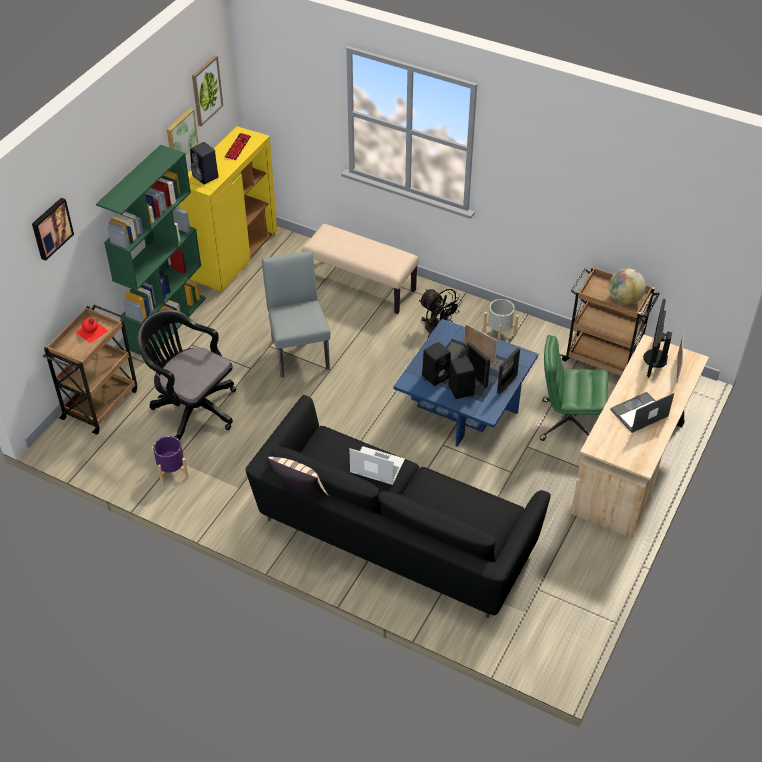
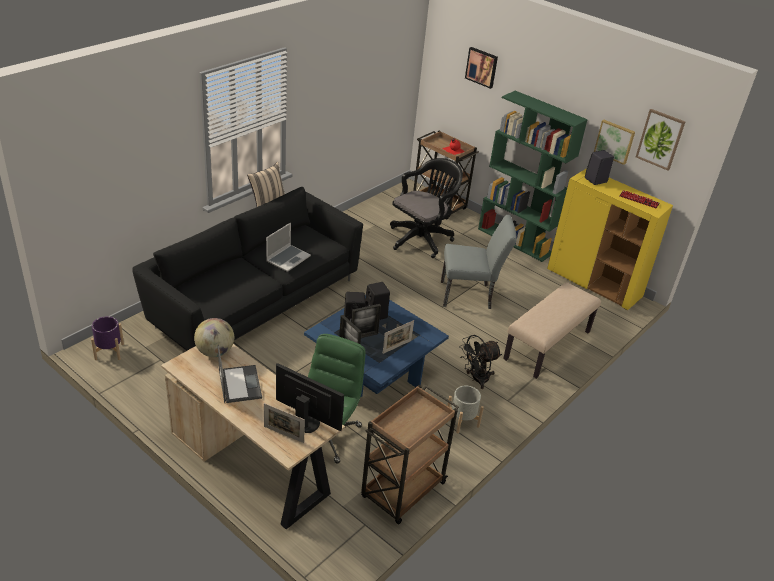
camera: 100 degrees right, 10 degrees down
purple planter [152,436,189,485] -> purple planter moved to [91,316,124,360]
globe [609,268,646,305] -> globe moved to [194,318,234,357]

